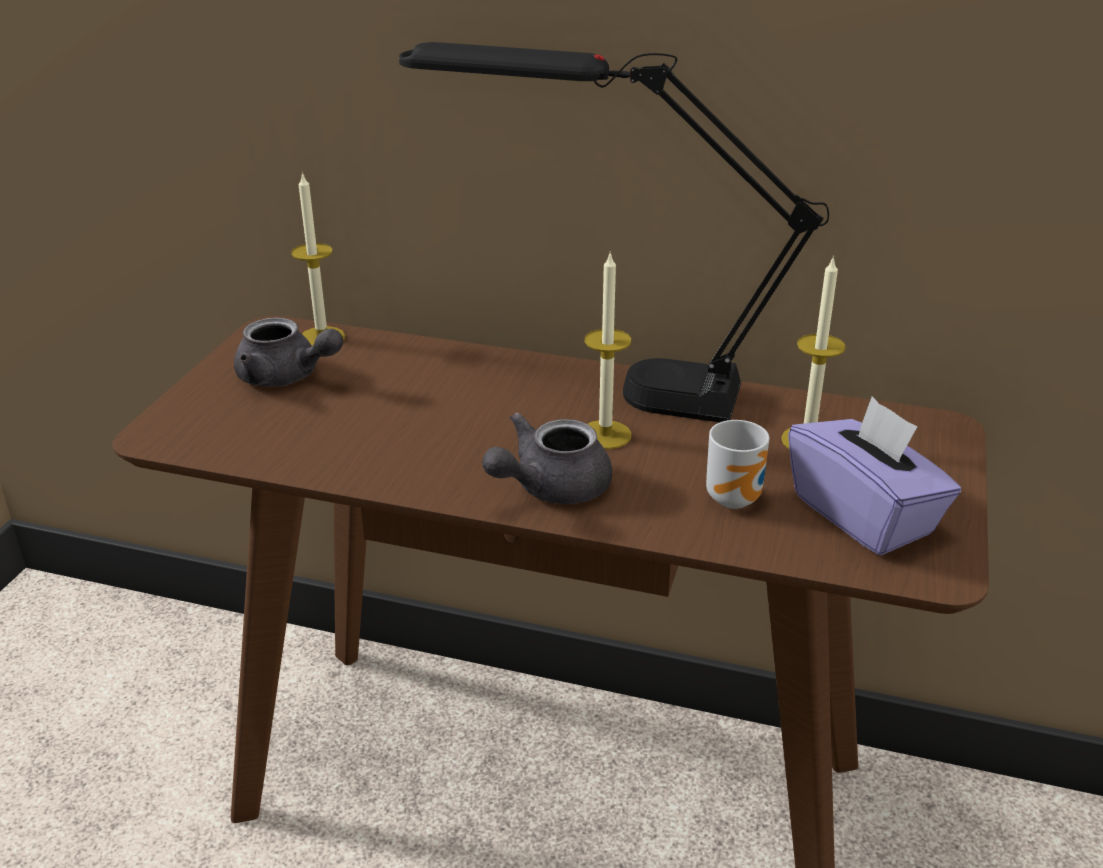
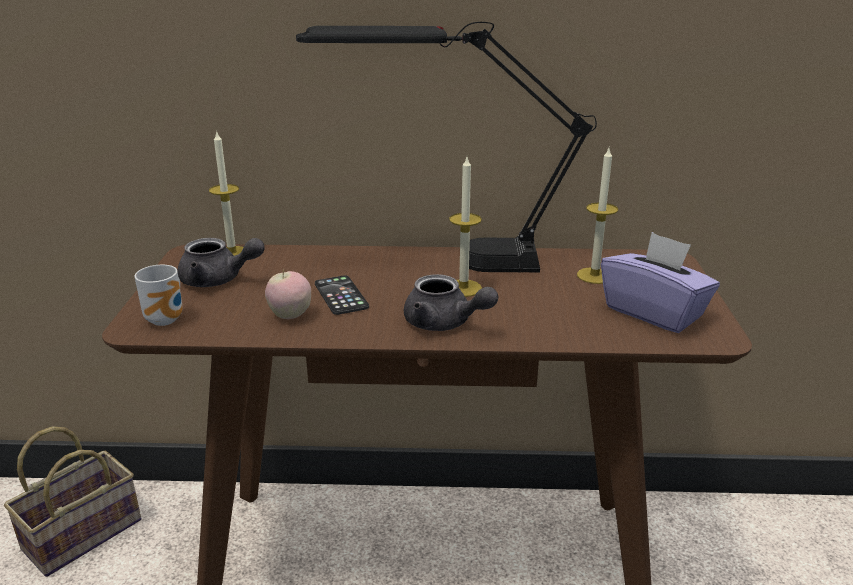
camera: 15 degrees left, 5 degrees down
grey teapot [482,412,612,504] -> grey teapot turned 90 degrees counterclockwise [404,274,498,331]
mug [706,420,769,509] -> mug moved to [134,265,183,326]
none -> basket [4,427,141,577]
none -> apple [265,269,311,319]
none -> phone [315,275,369,315]

